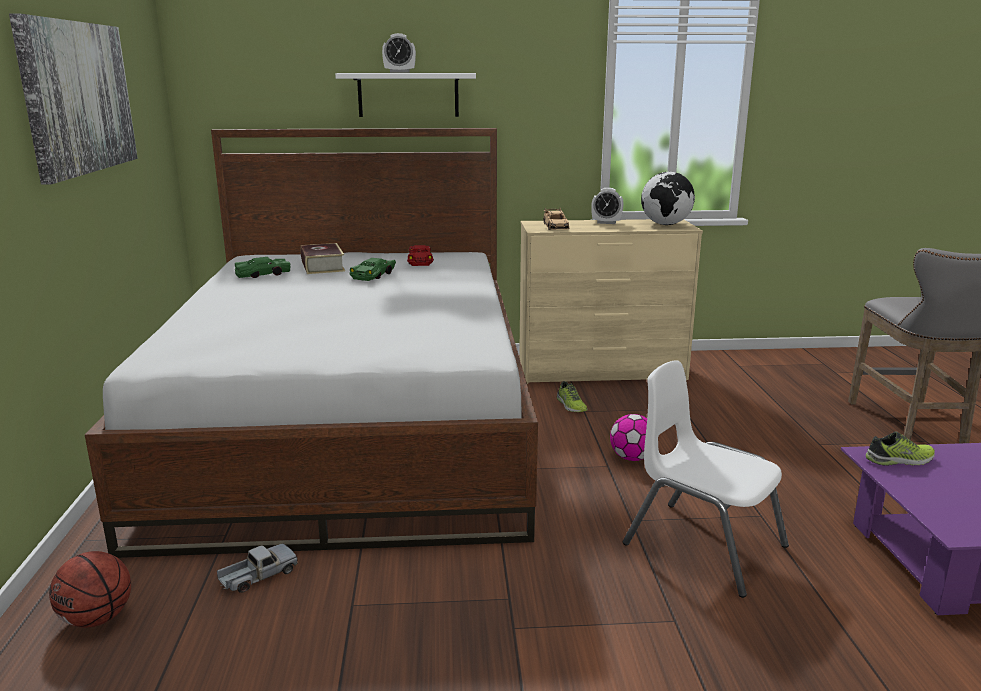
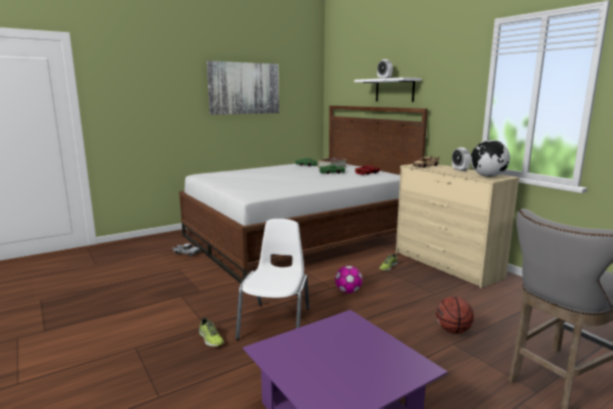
camera: 60 degrees right, 5 degrees down
basketball [49,551,131,628] -> basketball moved to [436,296,474,333]
shoe [866,432,935,466] -> shoe moved to [199,318,224,347]

